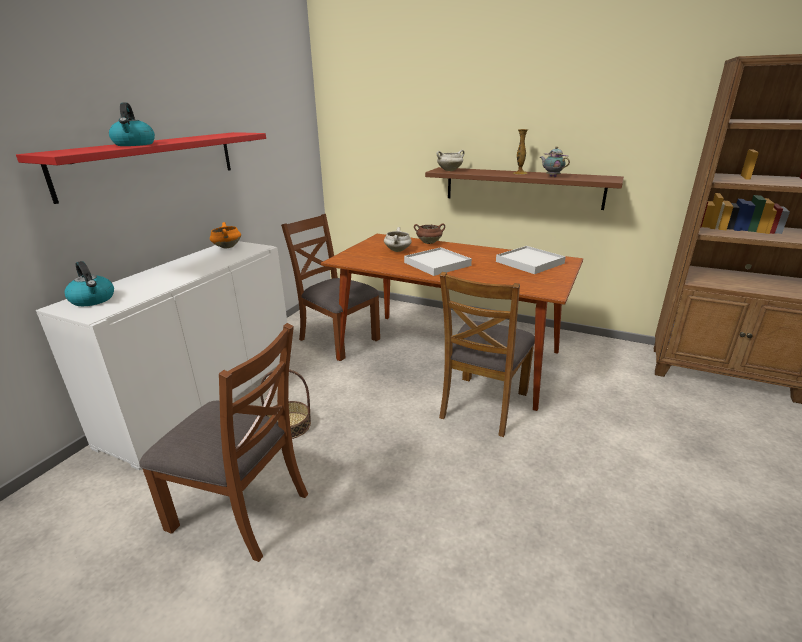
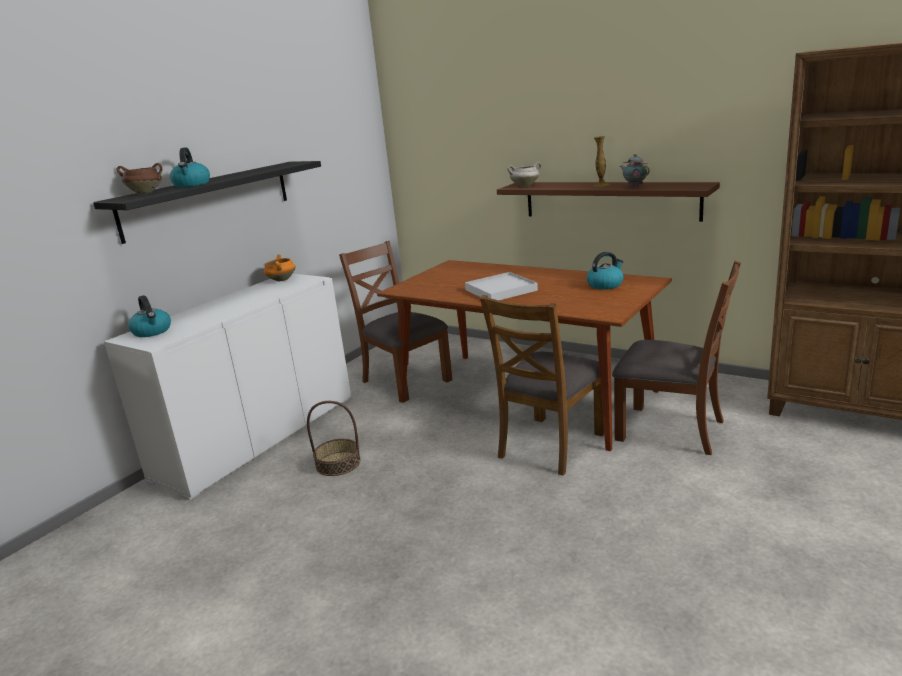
camera: 10 degrees right, 5 degrees down
red shelf [16,132,266,204] -> black shelf [93,161,321,244]
brown chair [139,323,308,562] -> brown chair moved to [612,261,741,455]
white cooking pot [384,227,412,252] -> none
brown cooking pot [414,223,445,244] -> brown cooking pot moved to [116,163,162,194]
white tray [496,246,566,274] -> kettle [587,252,623,290]

